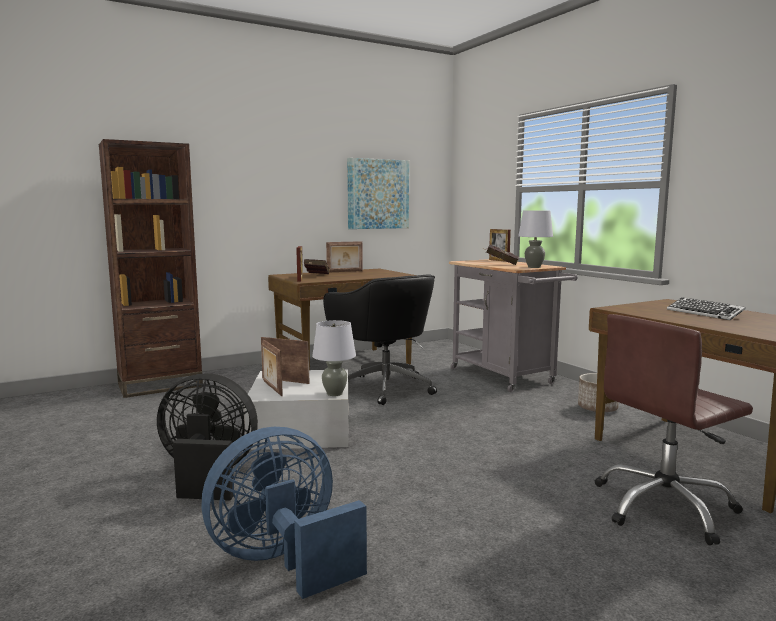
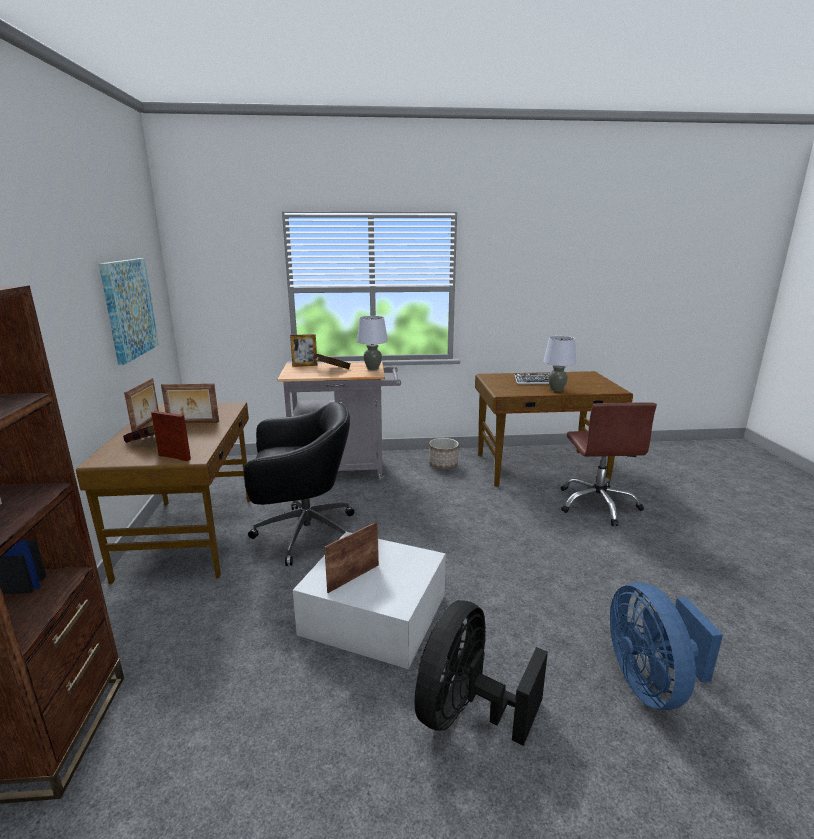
camera: 65 degrees left, 10 degrees up
picture frame [262,339,283,396] -> picture frame moved to [161,383,219,423]
grey table lamp [312,320,356,396] -> grey table lamp moved to [543,336,576,392]

